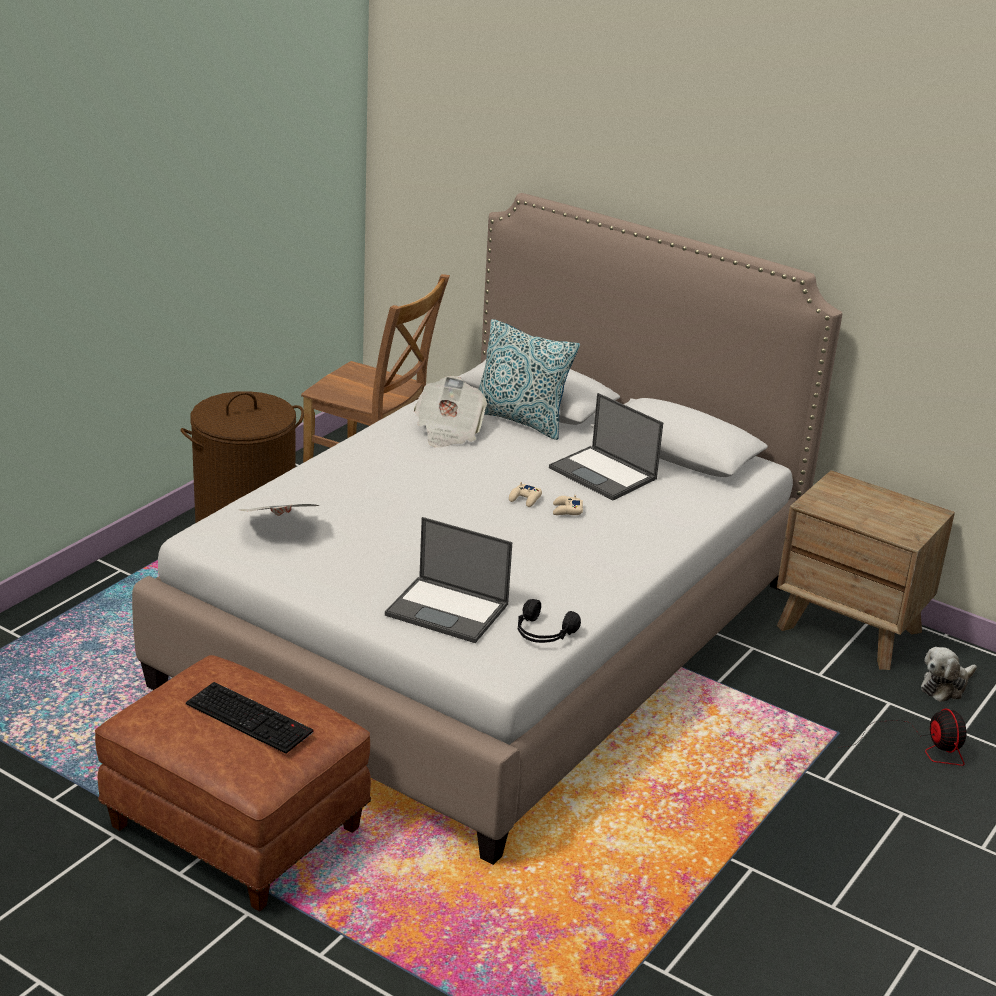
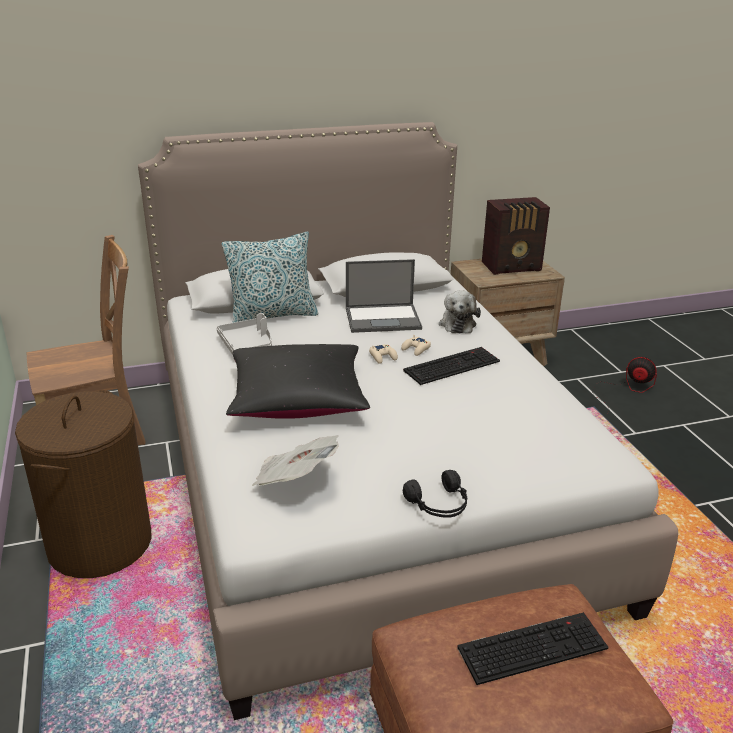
camera: 50 degrees left, 0 degrees up
laptop [385,517,512,643] -> none
newspaper [414,376,487,447] -> grey tray [216,313,272,355]
black headphones [518,599,581,643] -> black headphones moved to [403,470,467,518]
plush toy [921,647,977,702] -> plush toy moved to [439,290,481,333]
none -> black pillow [226,344,370,419]
none -> keyboard [403,347,500,385]
none -> radio [482,197,550,275]

